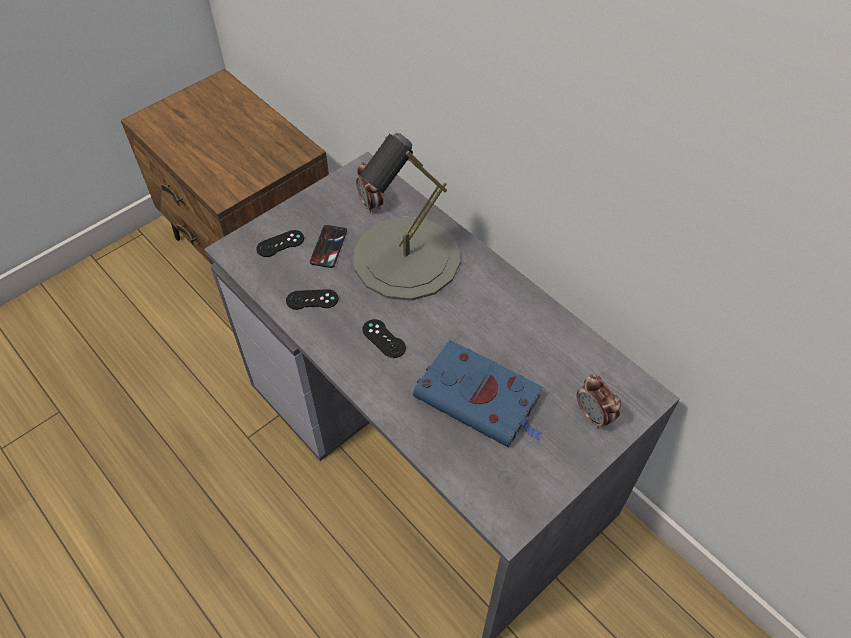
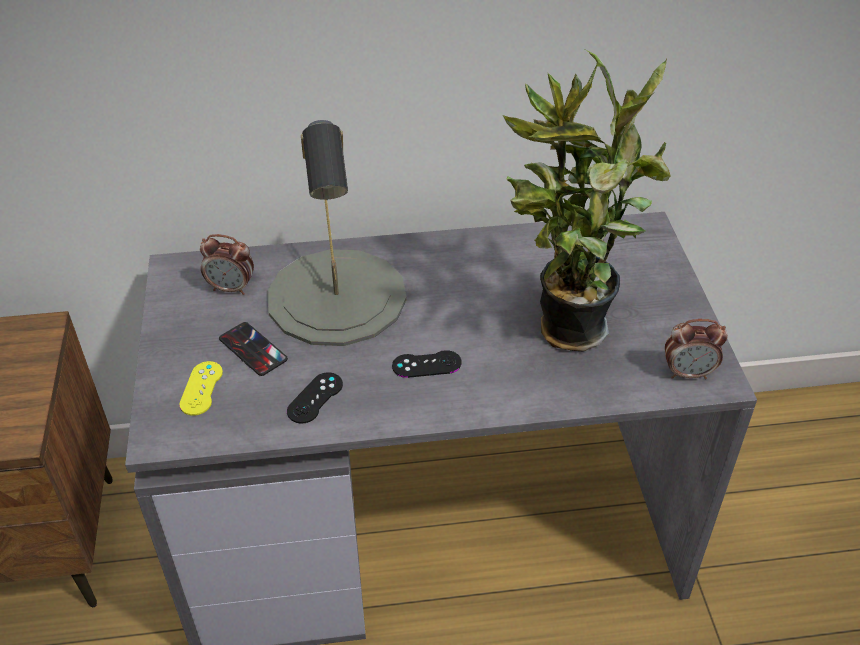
camera: 55 degrees left, 10 degrees down
black game controller [256,230,304,257] -> yellow game controller [179,361,223,416]
blue book [413,340,543,447] -> potted plant [503,50,671,351]
alarm clock [577,374,621,429] -> alarm clock moved to [665,319,728,379]

